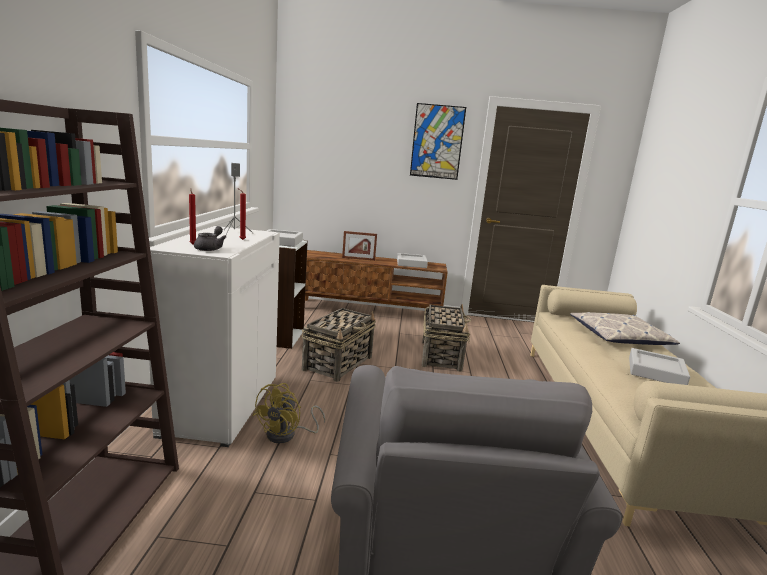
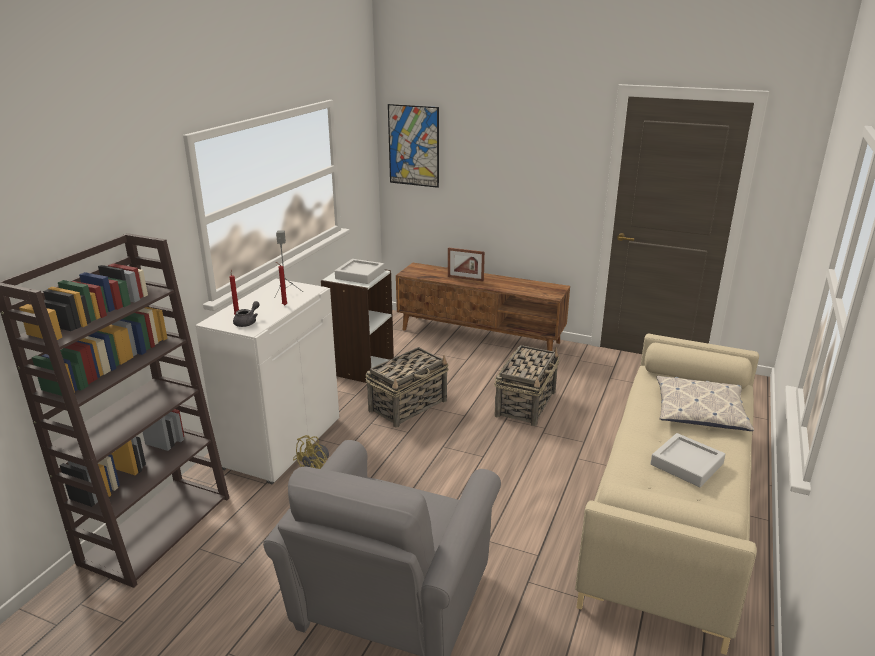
camera: 20 degrees right, 10 degrees up
grey tray [397,253,428,268] -> none
picture [410,103,466,180] -> picture moved to [388,104,439,188]

